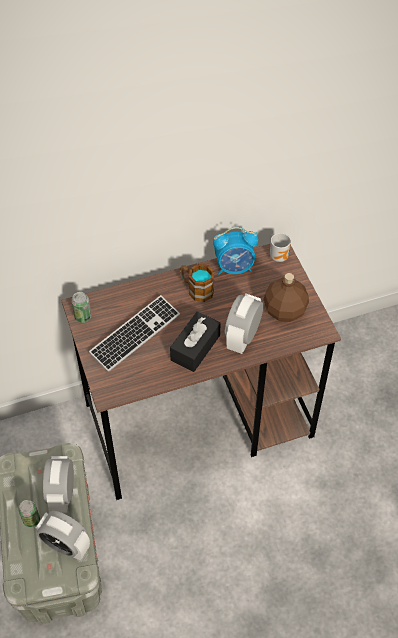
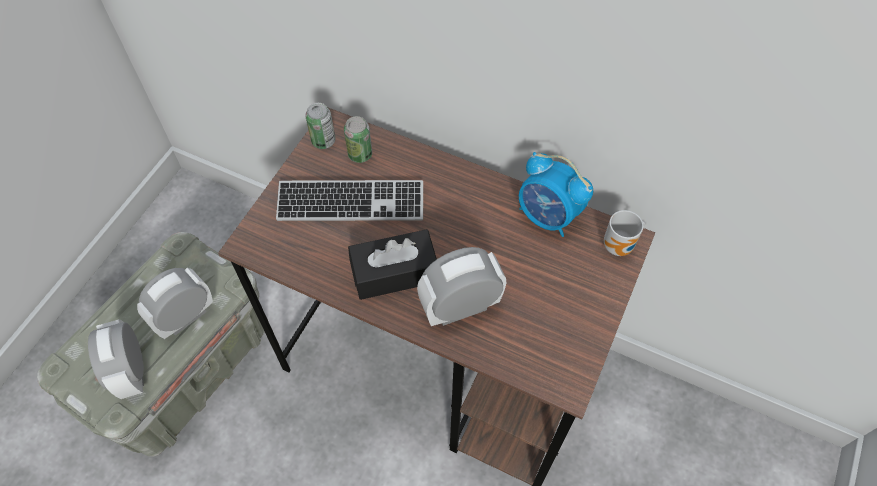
camera: 45 degrees right, 5 degrees up
can [18,500,40,527] -> can moved to [344,116,372,163]
mug [180,264,214,302] -> none
brown bottle [263,273,309,322] -> none

